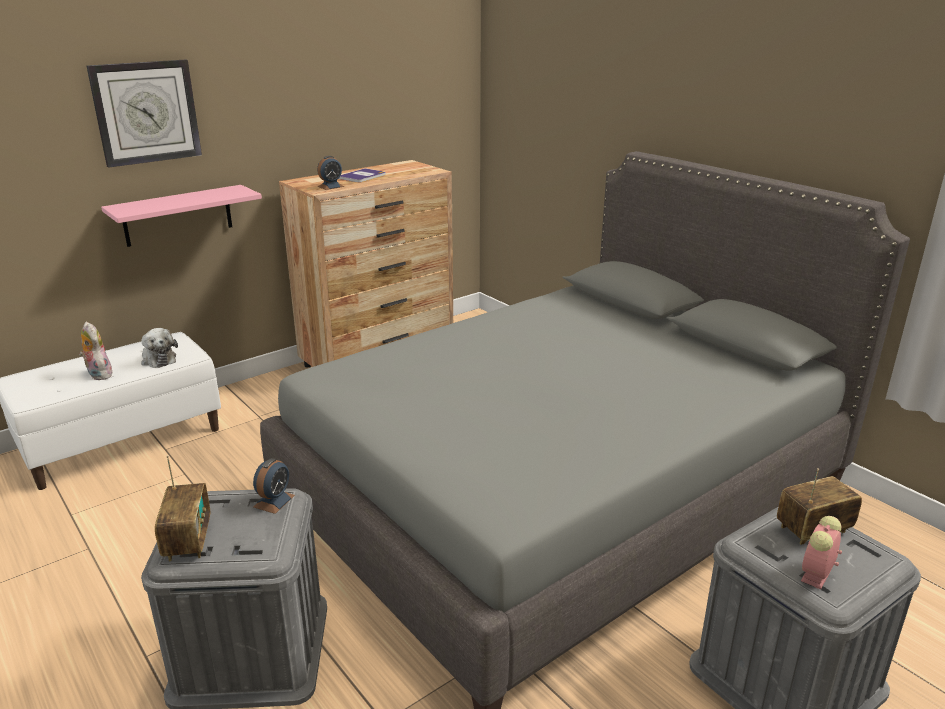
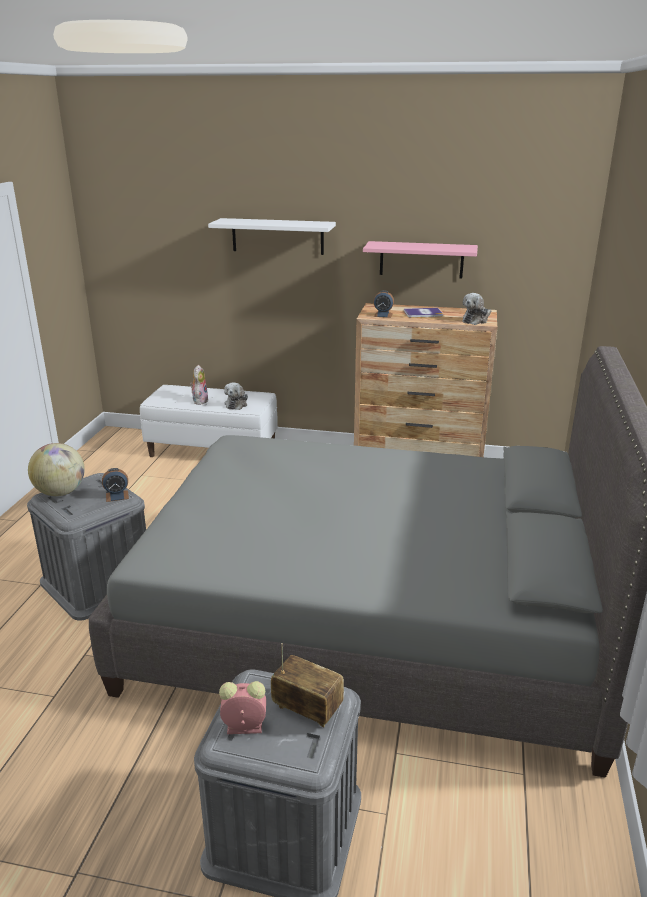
camera: 50 degrees right, 0 degrees up
wall clock [87,60,202,168] -> white shelf [208,218,336,255]
pink shelf [101,185,262,247] -> pink shelf moved to [363,241,478,279]
radio [155,455,210,561] -> globe [28,443,85,496]
none -> plush toy [462,293,491,325]

